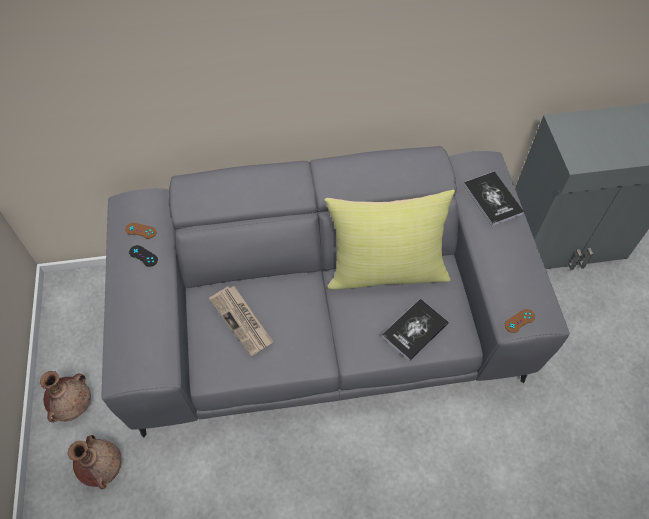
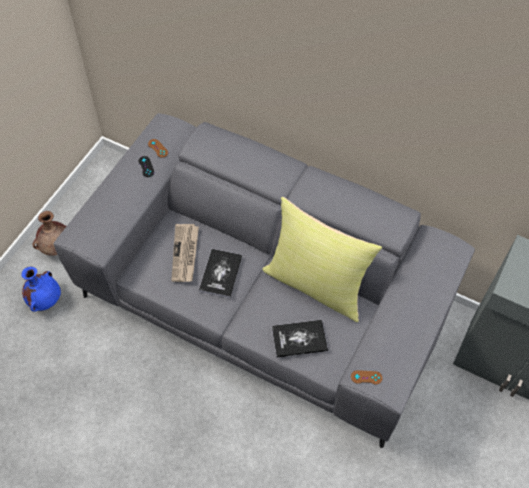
camera: 35 degrees right, 0 degrees up
brown vase [68,435,122,489] -> blue vase [21,267,61,312]
book [463,171,524,226] -> book moved to [199,249,242,298]

